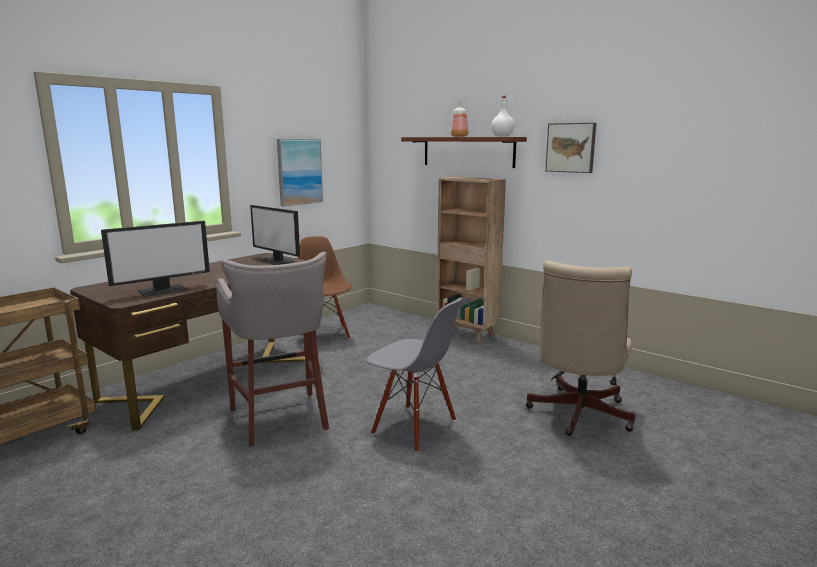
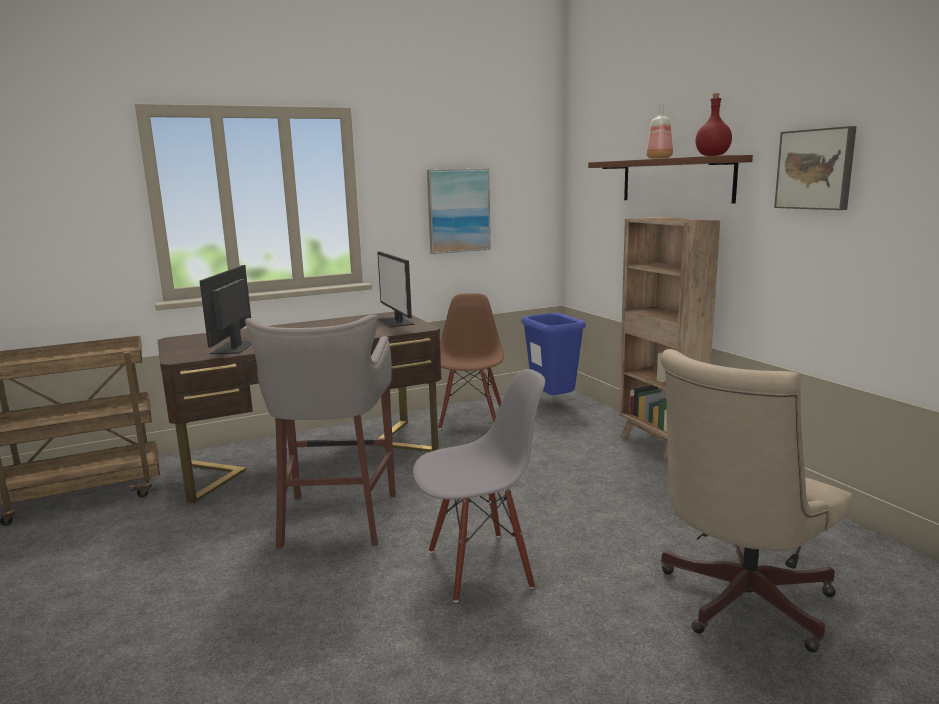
camera: 25 degrees right, 0 degrees up
monitor [101,221,210,297] -> monitor turned 105 degrees clockwise [200,265,252,354]
grey chair [366,297,464,452] -> grey chair turned 75 degrees counterclockwise [413,369,545,602]
white bottle [491,96,514,137] -> red bottle [695,93,732,156]
none -> blue trash can [521,313,586,395]

